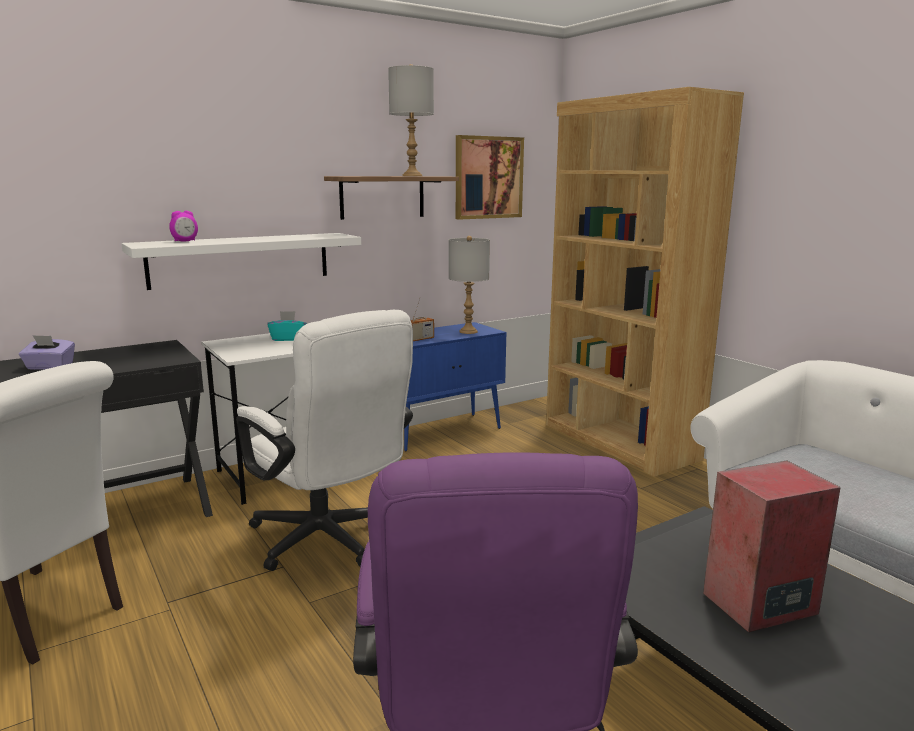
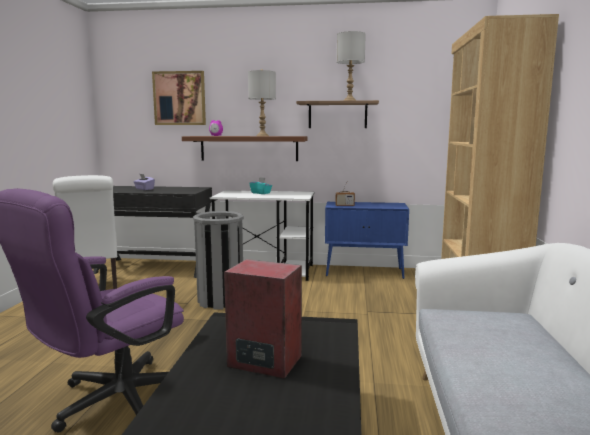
camera: 40 degrees right, 5 degrees down
white shelf [121,233,361,290] -> brown shelf [182,136,307,161]
white office chair [236,310,413,571] -> grey trash can [193,211,244,310]
grey table lamp [449,236,490,334] -> grey table lamp moved to [248,69,276,136]
picture [456,135,524,220] -> picture moved to [152,71,206,125]

